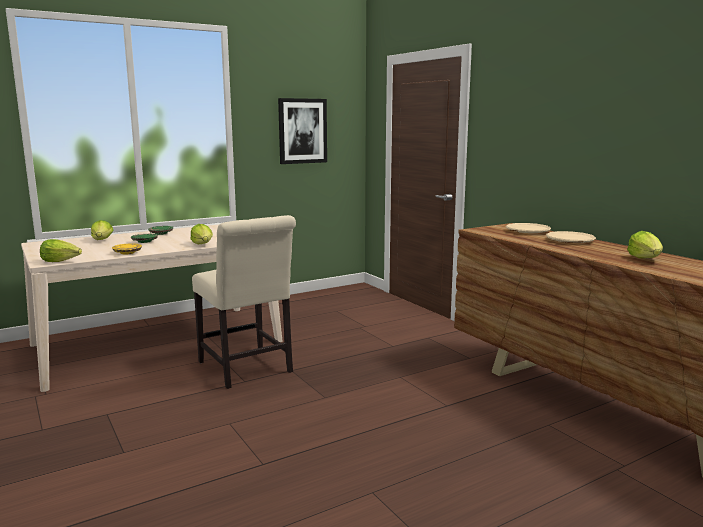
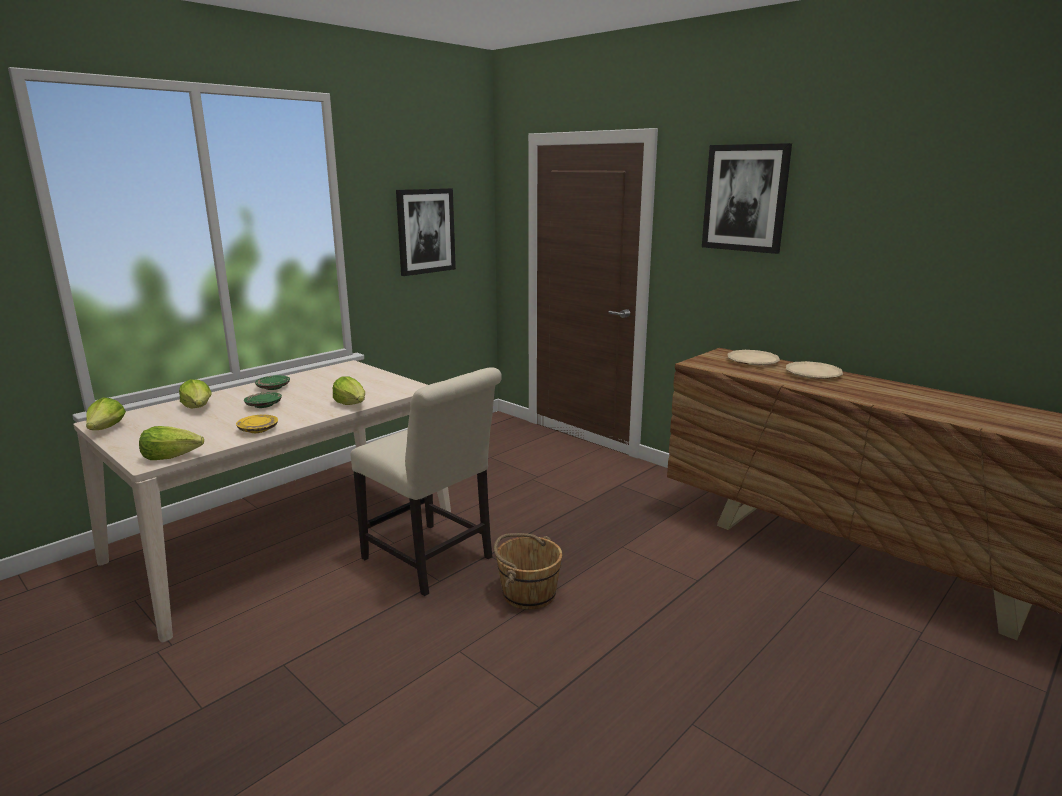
camera: 15 degrees left, 5 degrees up
lettuce [627,231,663,258] -> lettuce moved to [86,397,126,430]
none -> brown bucket [494,533,563,610]
none -> picture [702,143,792,254]

